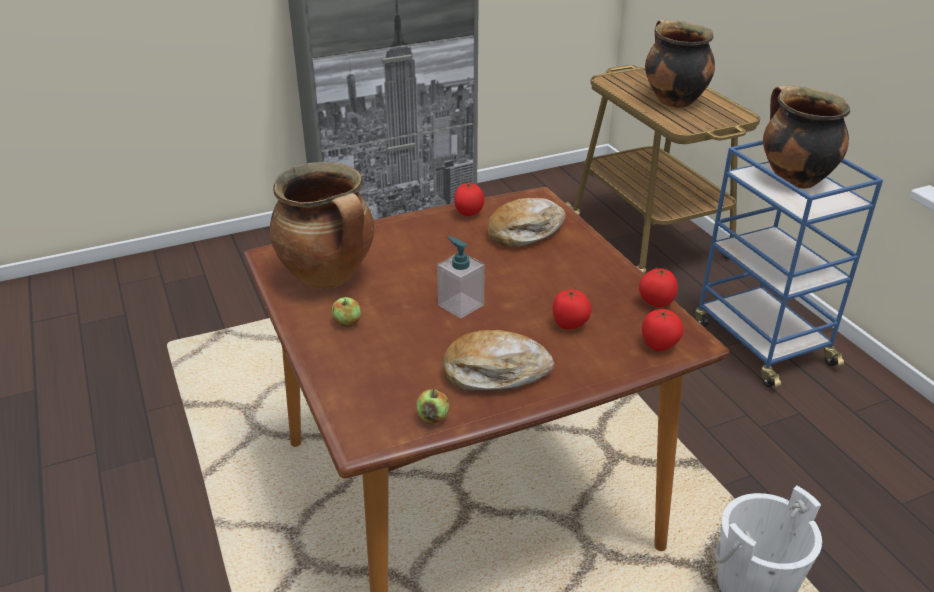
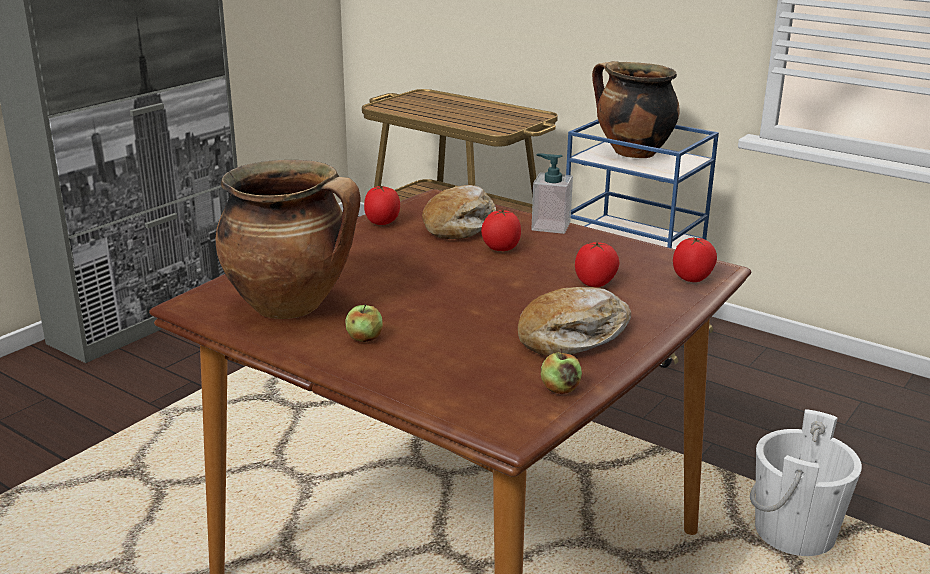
camera: 30 degrees left, 10 degrees down
soap dispenser [437,236,485,319] -> soap dispenser moved to [531,153,573,234]
tomato [639,268,678,307] -> tomato moved to [481,209,521,251]
cooking pot [645,20,715,108] -> none

